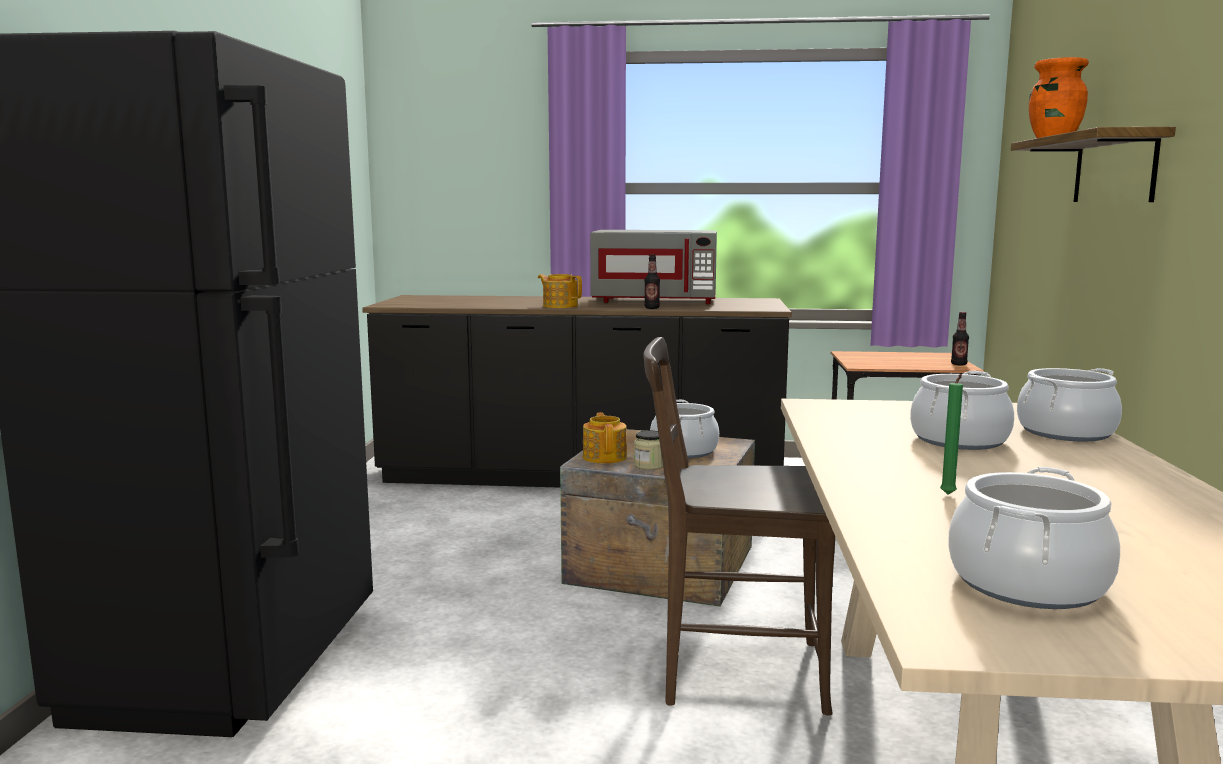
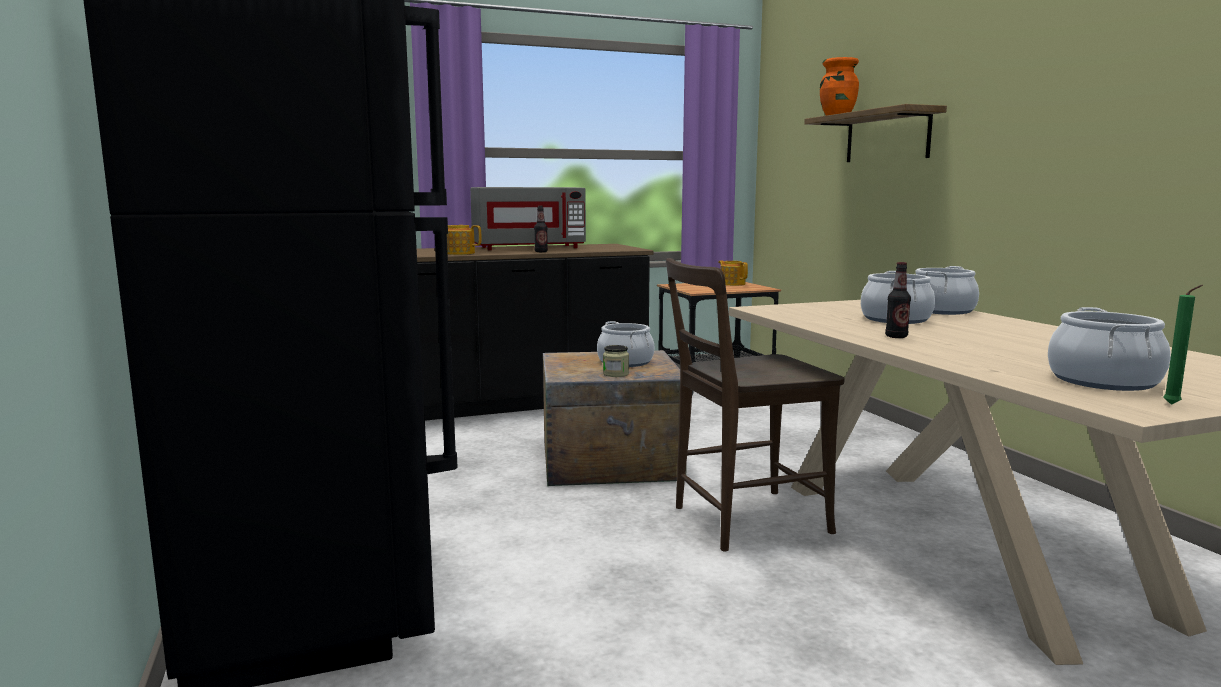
camera: 25 degrees left, 0 degrees up
teapot [583,412,627,464] -> teapot moved to [718,260,748,286]
green candle [940,374,963,495] -> green candle moved to [1163,285,1203,405]
bottle [951,312,969,365] -> bottle moved to [885,262,911,338]

